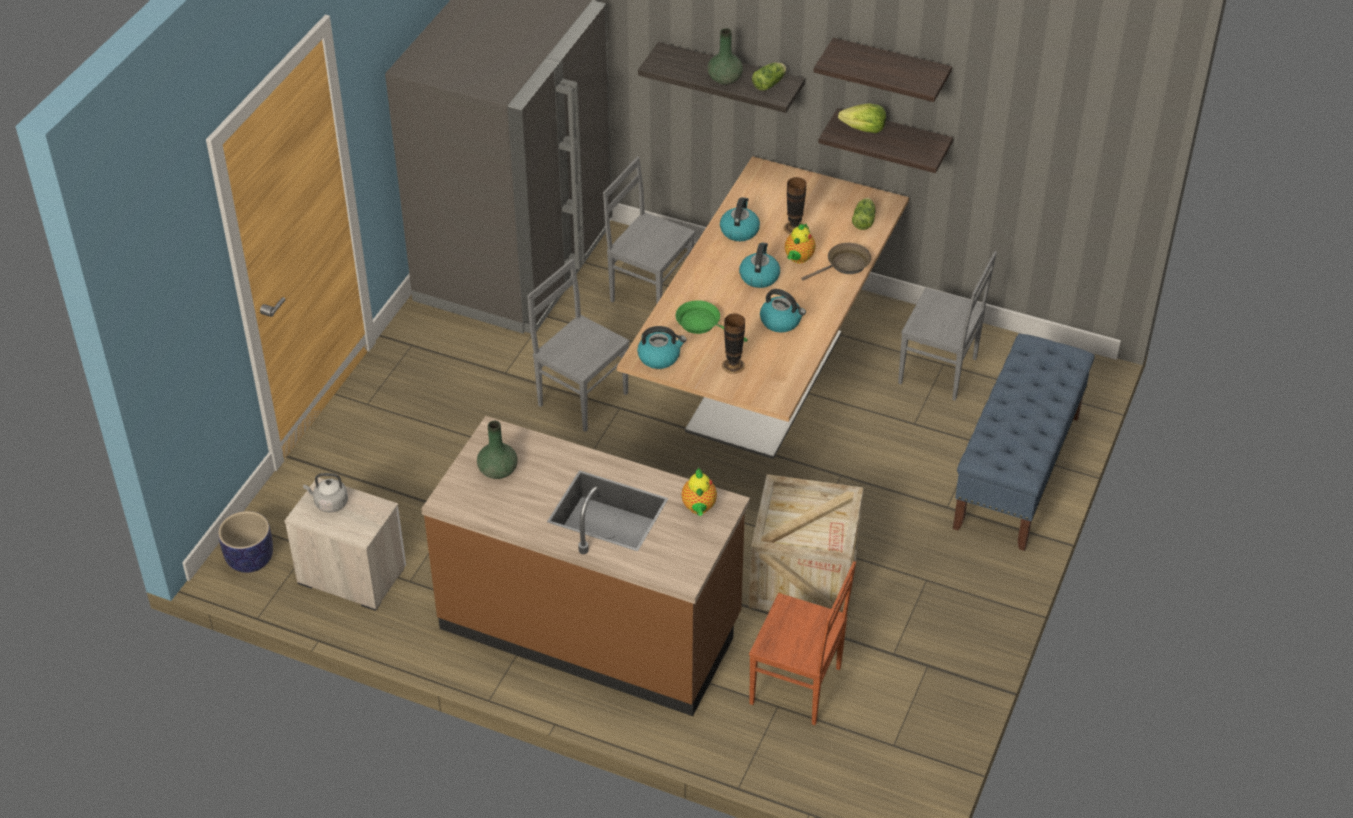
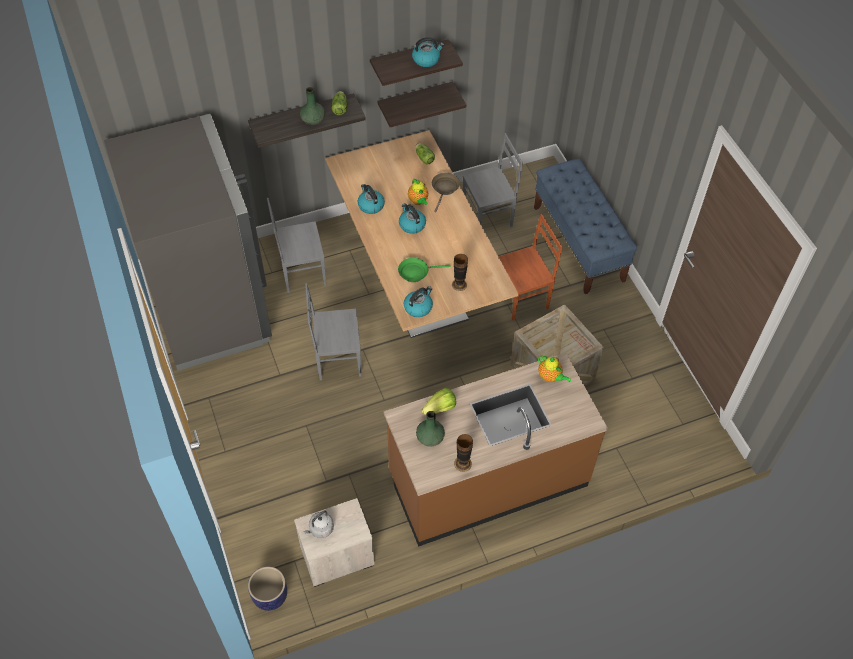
camera: 45 degrees left, 10 degrees up
brown chair [749,561,856,725] -> brown chair moved to [499,214,563,320]
kettle [760,289,806,333] -> kettle moved to [412,37,444,67]
vase [784,177,807,234] -> vase moved to [454,434,473,472]
lettuce [838,103,886,133] -> lettuce moved to [422,388,456,415]

